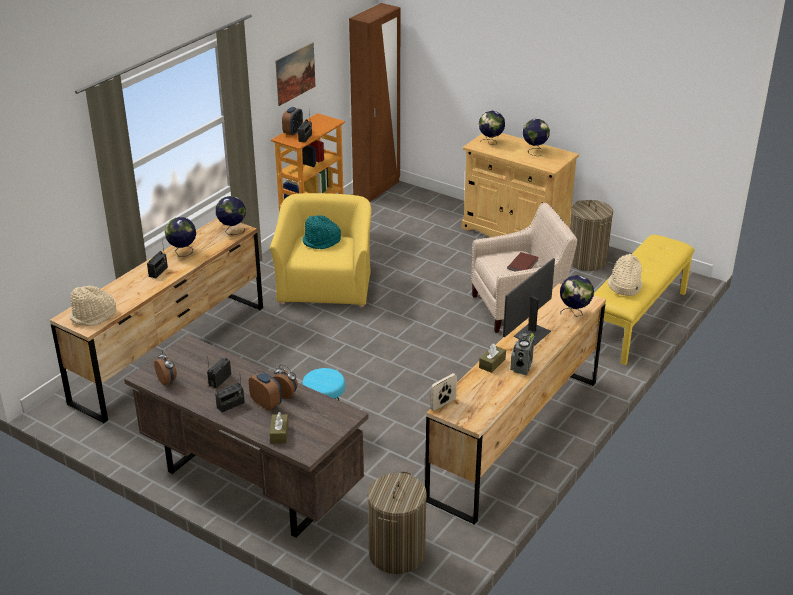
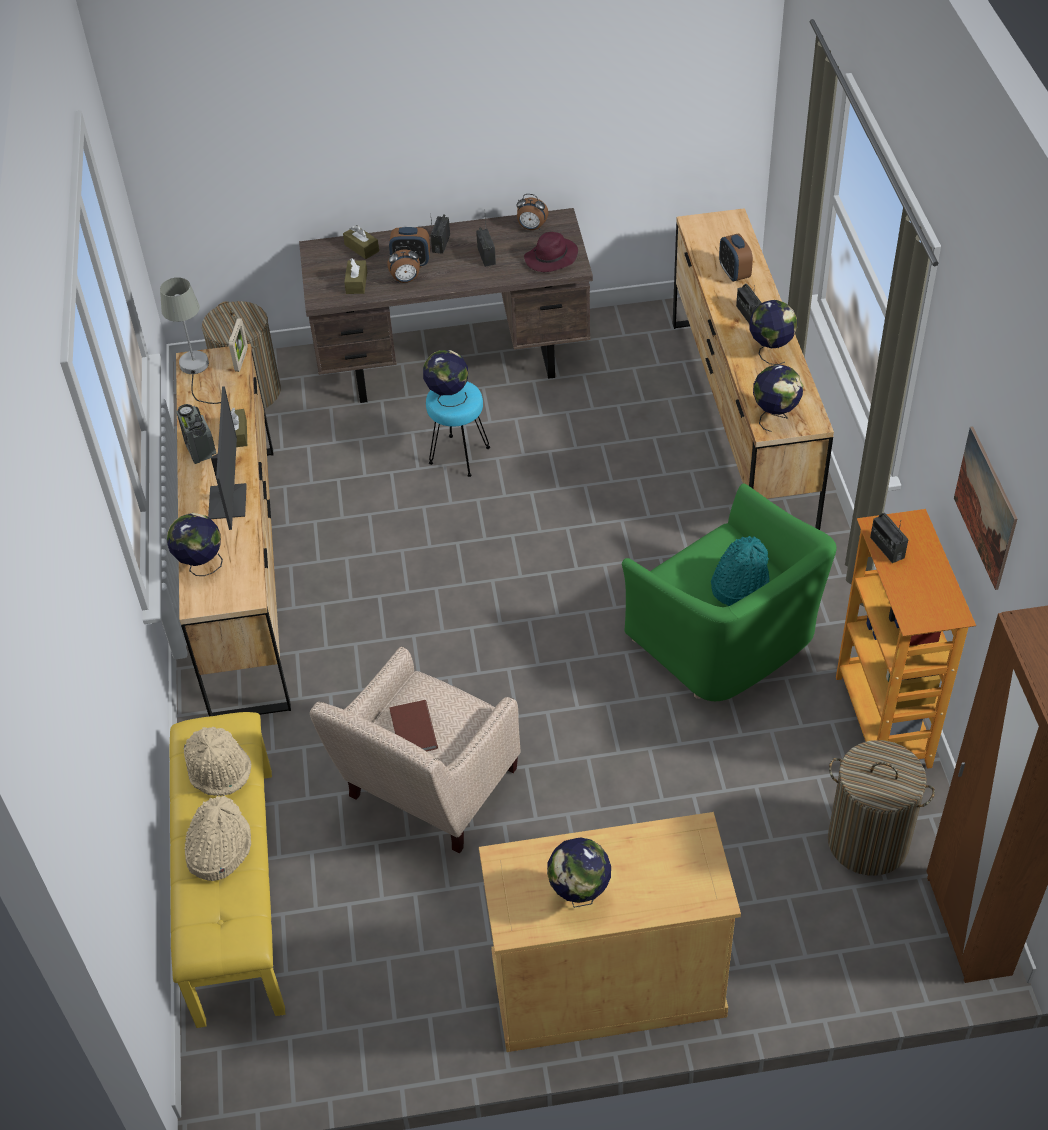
camera: 140 degrees right, 15 degrees up
beige hat [70,285,116,326] -> beige hat moved to [185,796,251,881]
yellow armchair [270,193,372,308] -> green armchair [622,483,837,701]
alarm clock [282,107,303,136] -> alarm clock moved to [719,234,753,282]
globe [479,111,505,145] -> globe moved to [423,350,468,407]
laundry basket [570,200,613,271] -> laundry basket moved to [828,740,935,876]
none -> grey table lamp [160,278,221,404]
none -> brown tissue box [344,258,367,294]
none -> purple hat [524,232,578,272]

